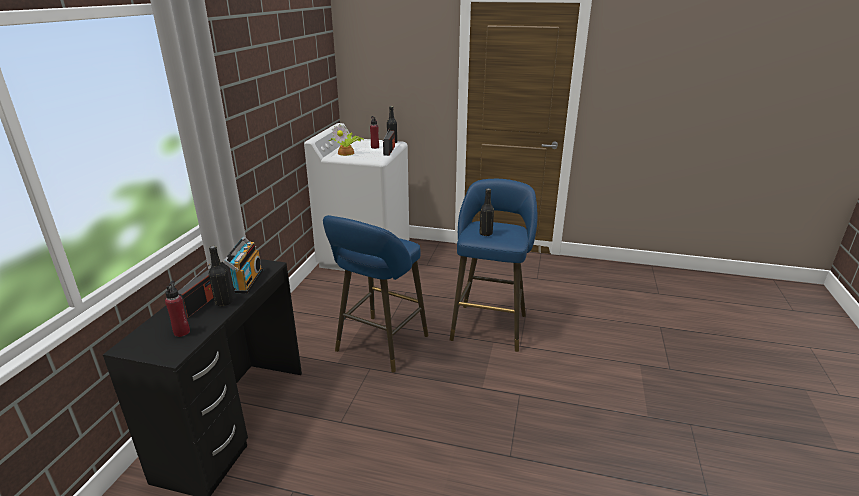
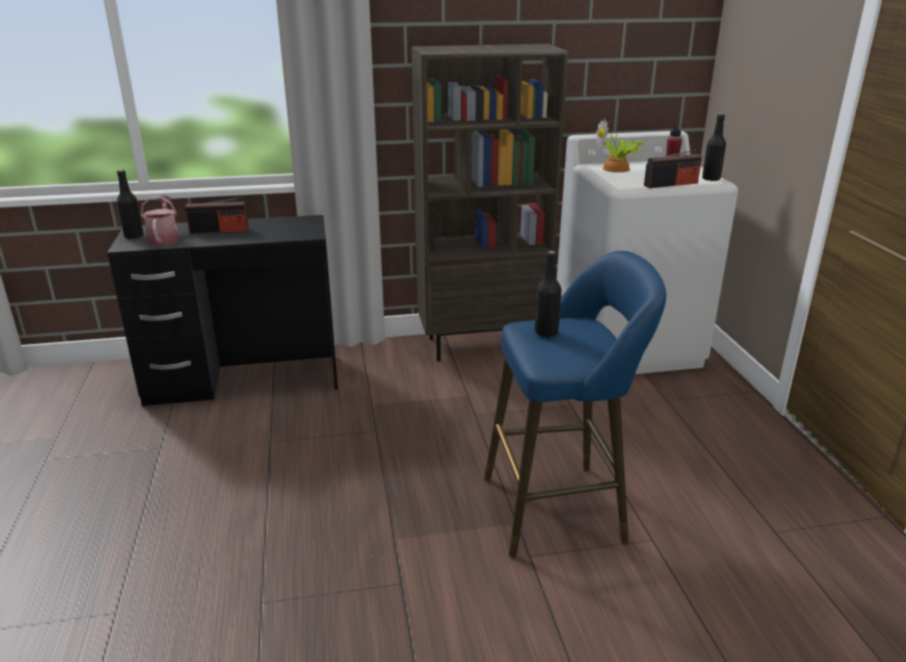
camera: 65 degrees right, 0 degrees up
red bottle [165,281,190,337] -> watering can [141,195,180,246]
black bottle [209,246,233,306] -> black bottle moved to [117,170,144,239]
radio [223,237,263,294] -> none
blue stool [323,215,428,373] -> none
none -> brown bookcase [411,44,569,361]

